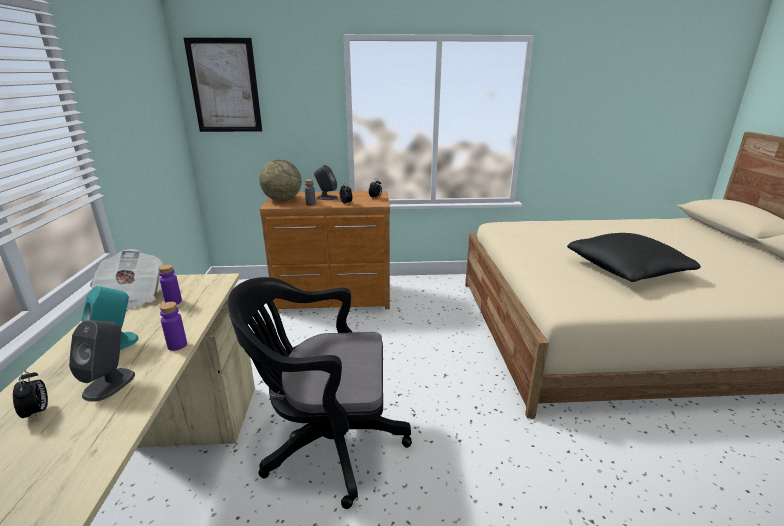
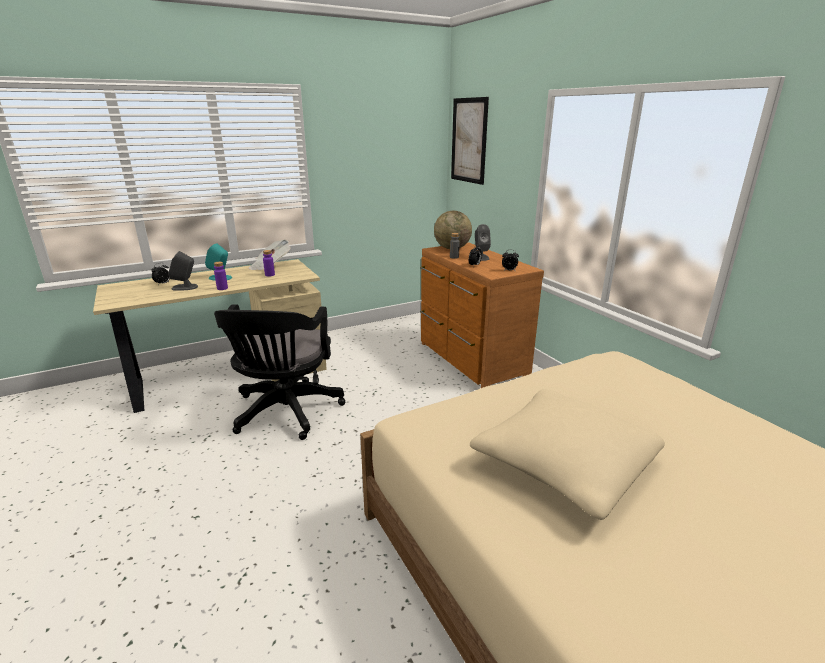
camera: 65 degrees right, 0 degrees up
black office chair [227,277,412,509] -> black office chair turned 150 degrees counterclockwise [214,304,345,440]
black pillow [567,233,701,282] -> beige pillow [470,389,665,520]

